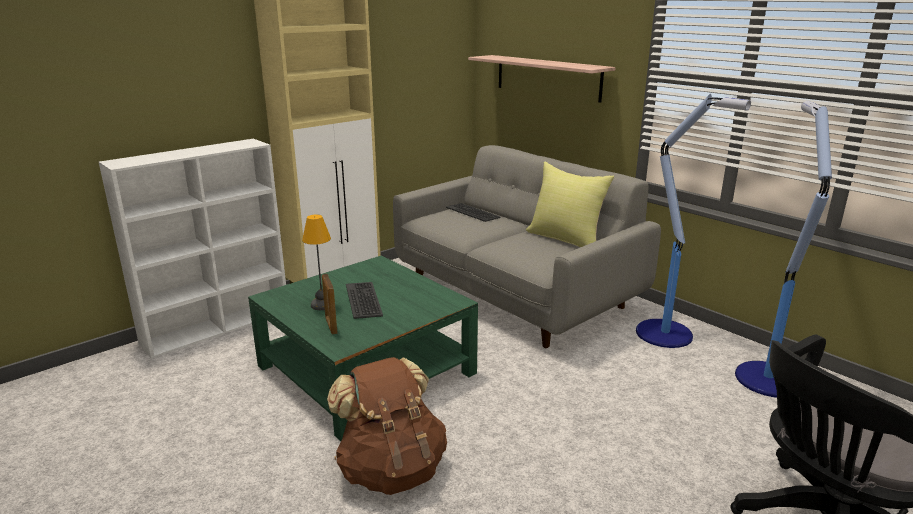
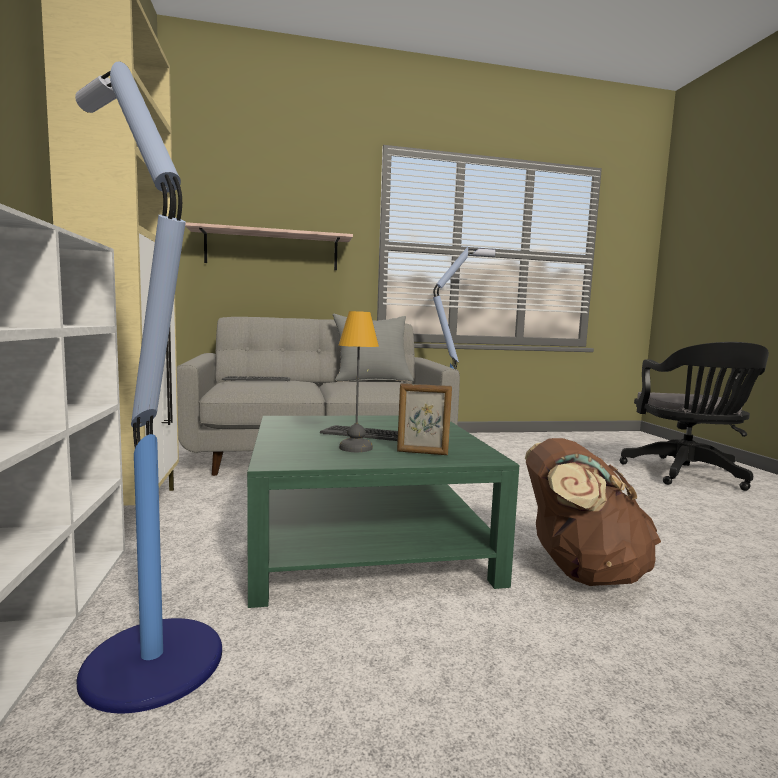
camera: 60 degrees left, 15 degrees down
yellow pillow [526,162,614,247] -> grey pillow [332,314,414,382]
floor lamp [735,101,832,398] -> floor lamp moved to [75,61,222,713]

